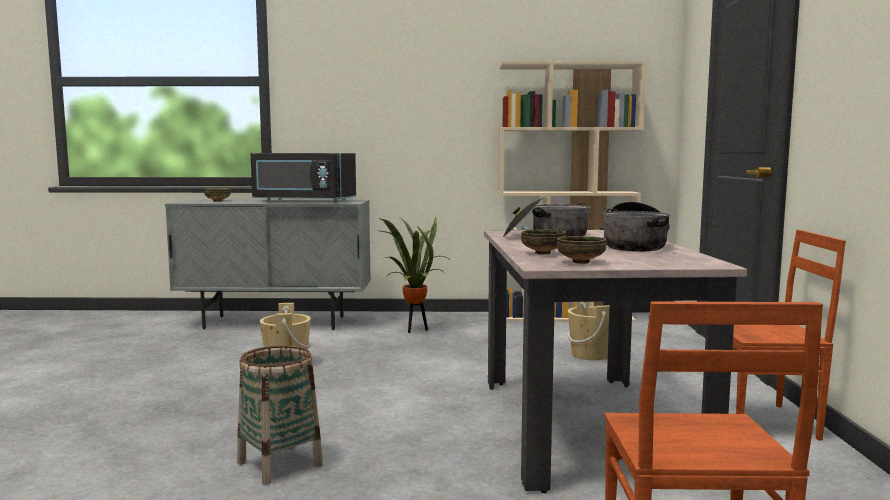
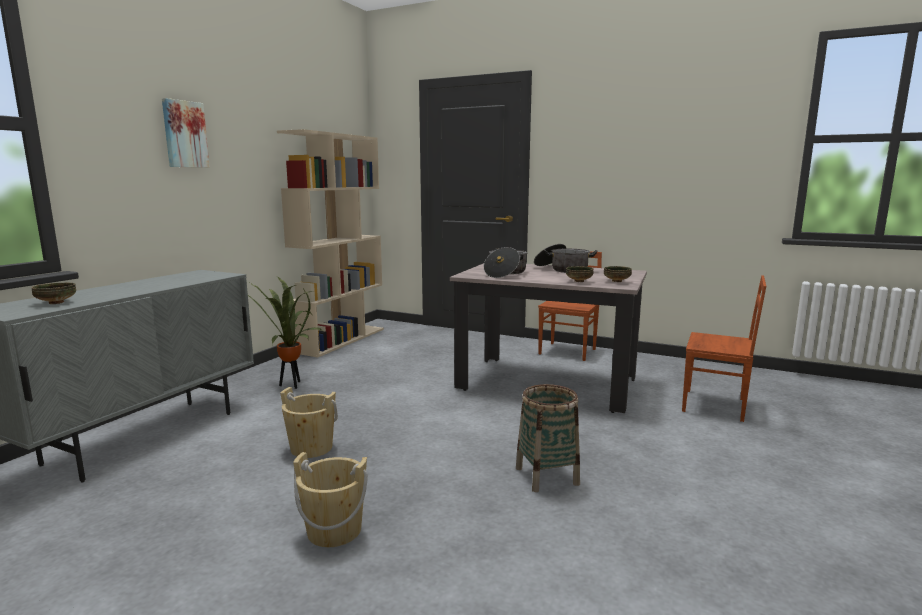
camera: 65 degrees left, 5 degrees up
black microwave [251,153,356,203] -> none
beige bucket [568,302,609,360] -> beige bucket moved to [293,452,368,547]
none -> picture [162,98,210,168]

